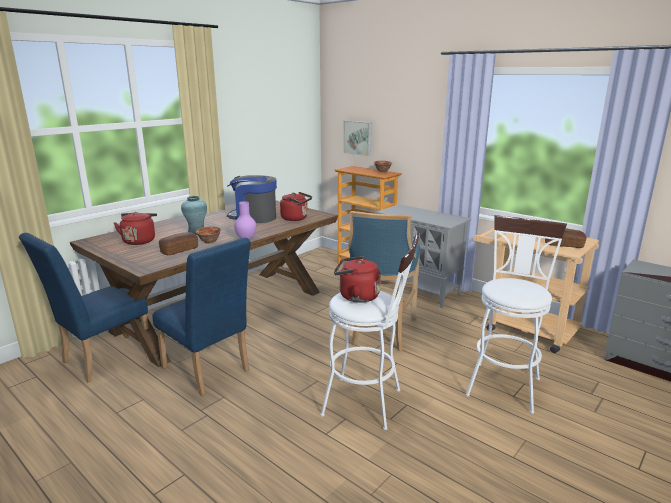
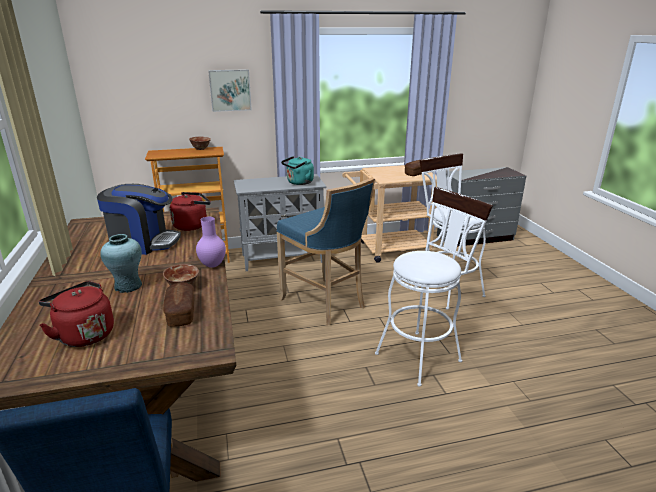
camera: 55 degrees left, 5 degrees up
blue chair [152,237,251,396] -> none
coffee machine [227,175,277,223] -> coffee machine turned 135 degrees counterclockwise [97,184,181,255]
red kettle [334,256,381,303] -> none
picture [343,120,372,156] -> picture moved to [208,69,252,112]
none -> turquoise kettle [281,156,314,185]

